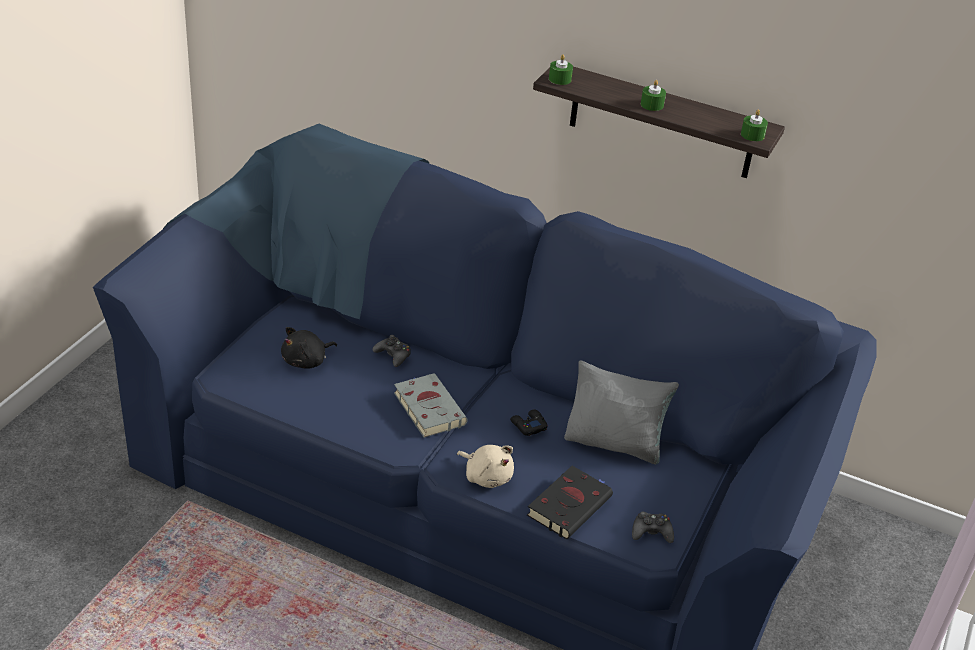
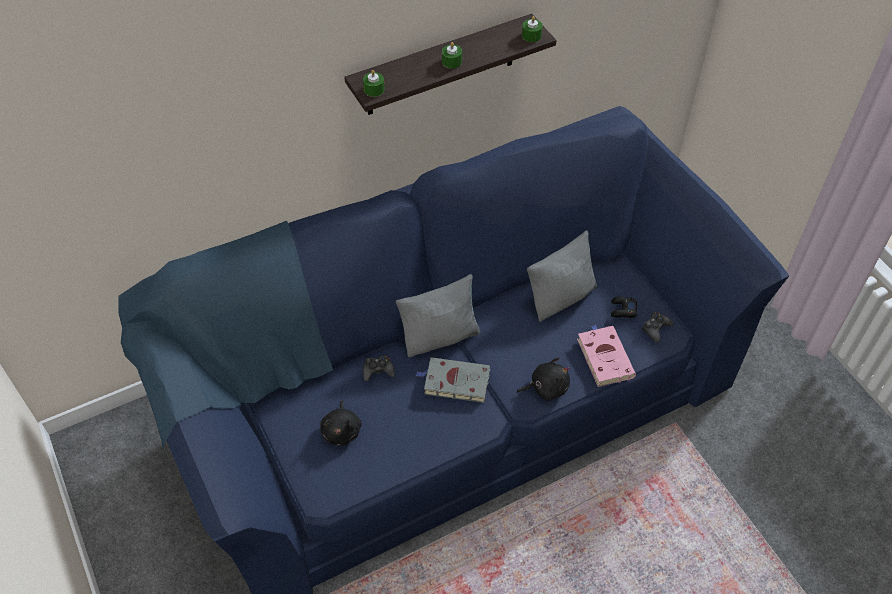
camera: 50 degrees left, 15 degrees up
beige plush toy [457,445,514,488] -> black plush toy [516,357,570,401]
black game controller [510,410,547,436] -> black game controller moved to [611,296,637,318]
black book [527,466,613,539] -> pink book [577,325,636,387]
none -> grey pillow [396,274,480,357]

